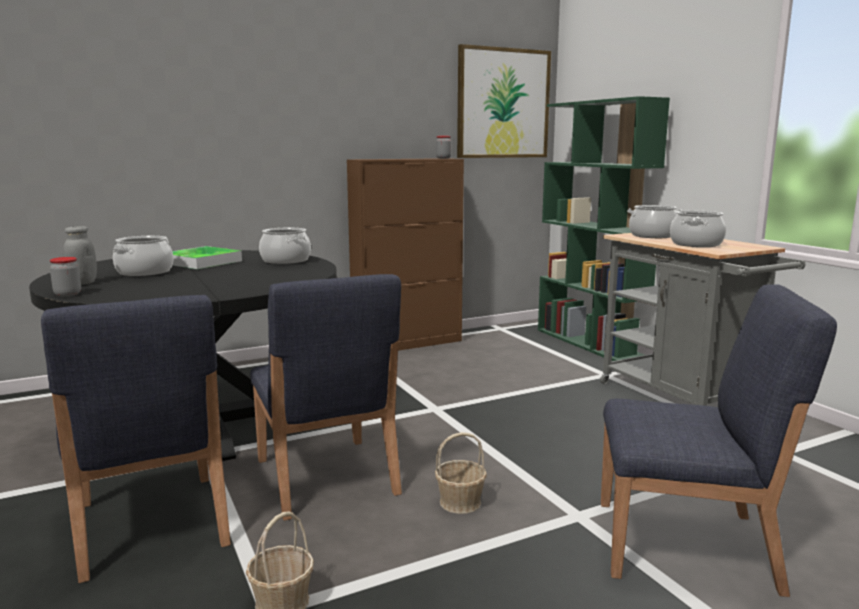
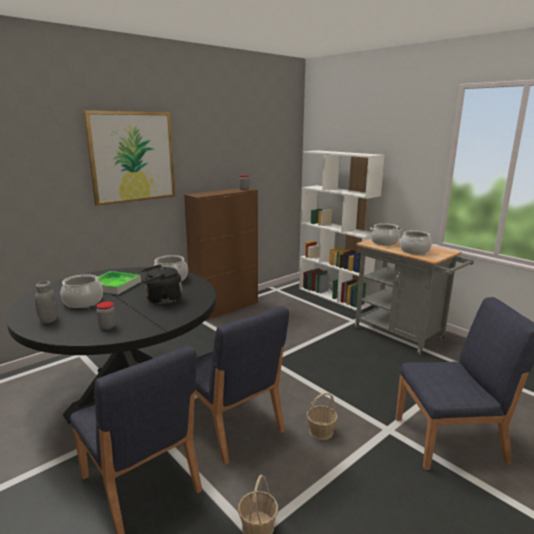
camera: 15 degrees left, 5 degrees up
jar [50,257,81,297] -> jar moved to [97,301,116,330]
picture [457,44,551,158] -> picture moved to [83,111,175,206]
green bookcase [538,96,670,361] -> white bookcase [299,151,385,311]
none -> black kettle [141,264,182,304]

